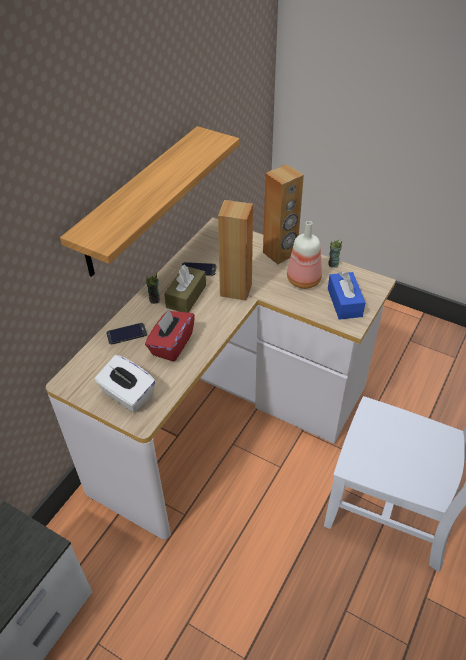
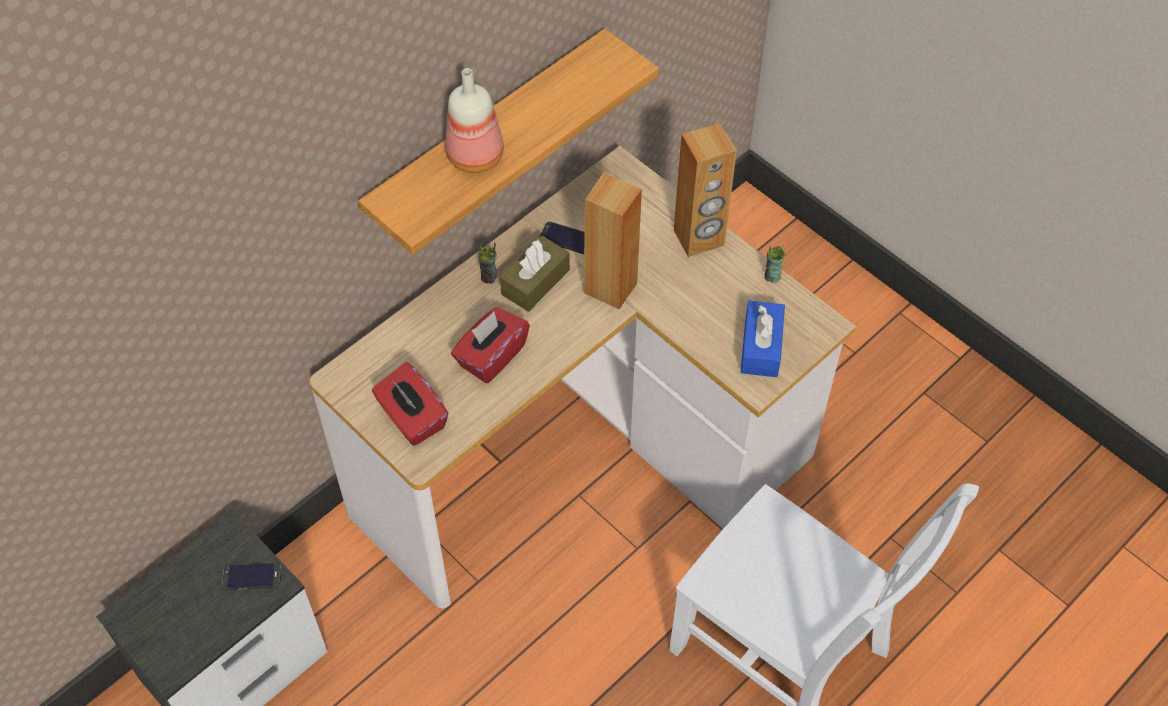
camera: 15 degrees right, 10 degrees up
white tissue box [95,355,156,412] -> red tissue box [372,362,448,446]
phone [106,323,147,345] -> phone moved to [222,562,281,590]
bottle [287,221,322,289] -> bottle moved to [445,68,504,173]

